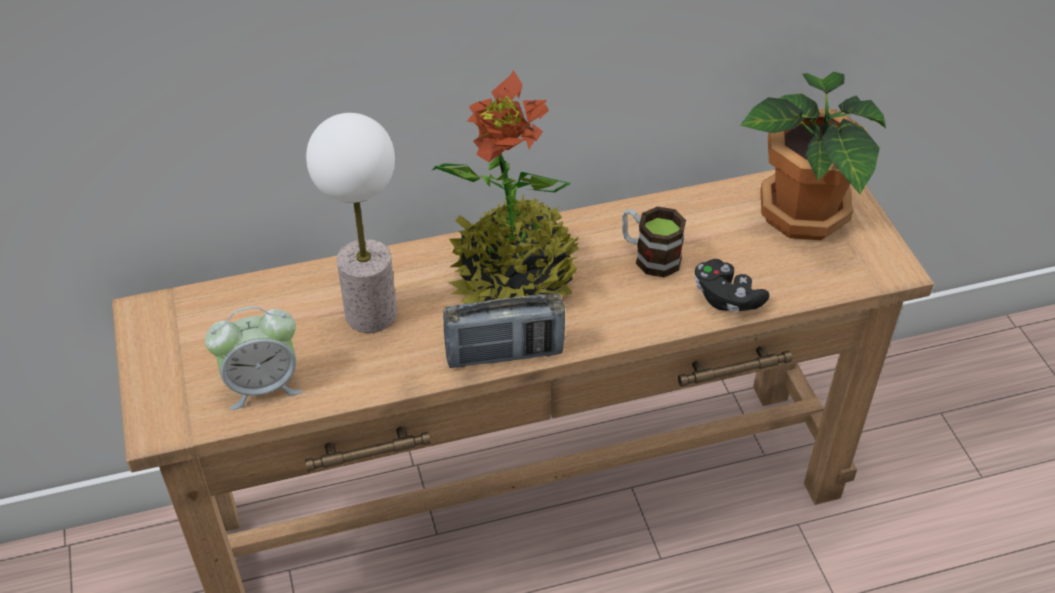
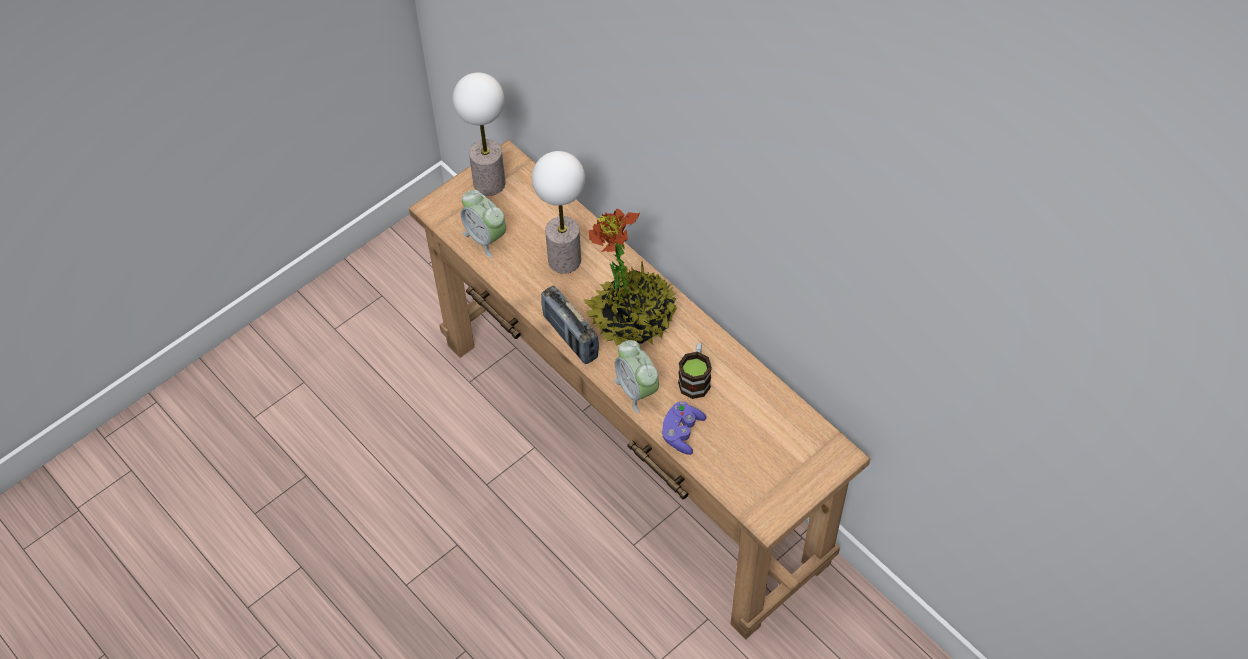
camera: 65 degrees right, 10 degrees up
black game controller [695,259,770,312] -> purple game controller [661,401,706,455]
potted plant [740,72,886,240] -> none
none -> table lamp [453,73,506,196]
none -> alarm clock [614,340,659,413]

